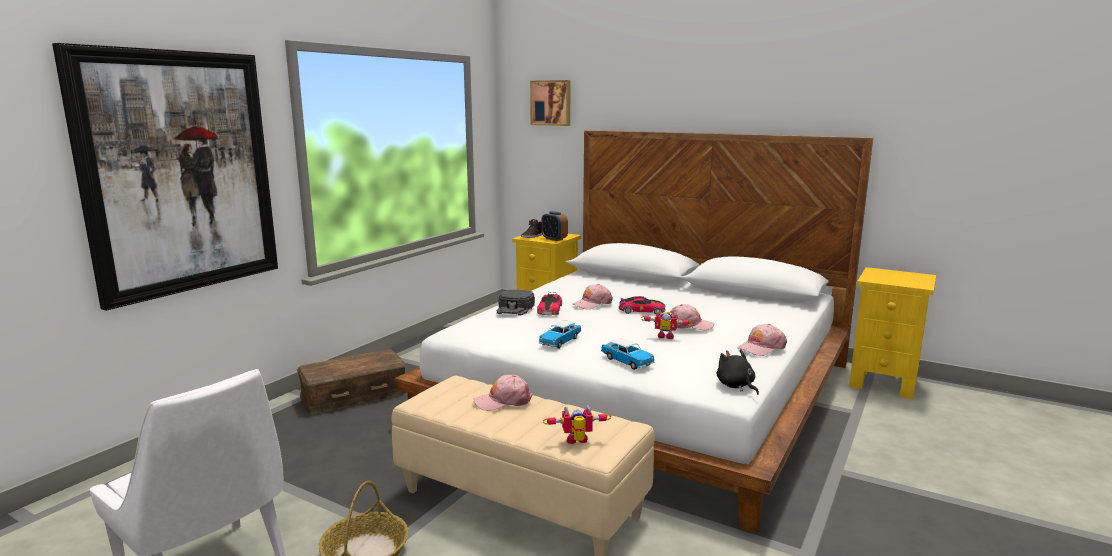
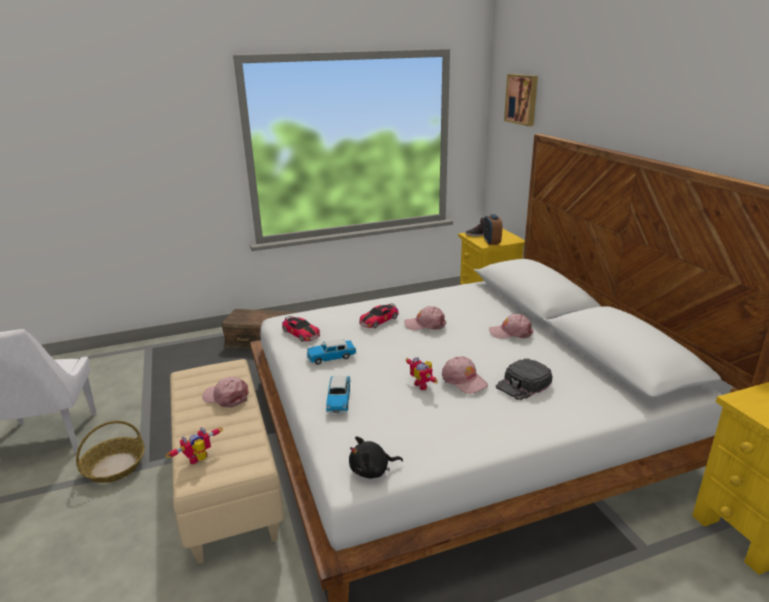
camera: 40 degrees right, 10 degrees up
picture [52,43,278,311] -> none
black cap [497,289,535,316] -> black cap moved to [496,358,553,400]
toy robot [543,405,611,444] -> toy robot turned 75 degrees counterclockwise [166,427,223,464]
toy car [619,296,666,314] -> toy car moved to [282,316,320,342]
black plush toy [717,349,759,395] -> black plush toy turned 120 degrees counterclockwise [349,436,403,478]
pink cap [738,324,787,356] -> pink cap moved to [489,314,534,339]

